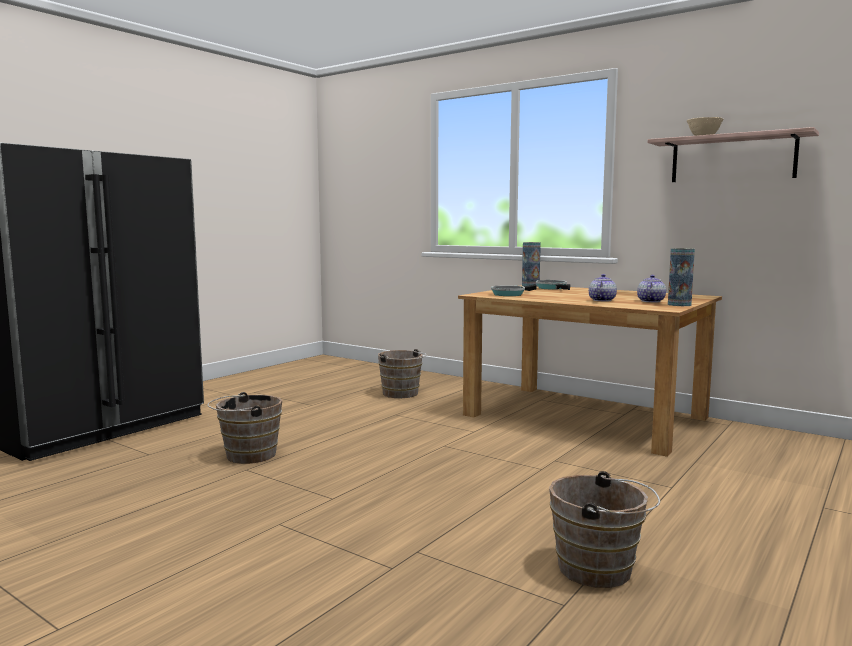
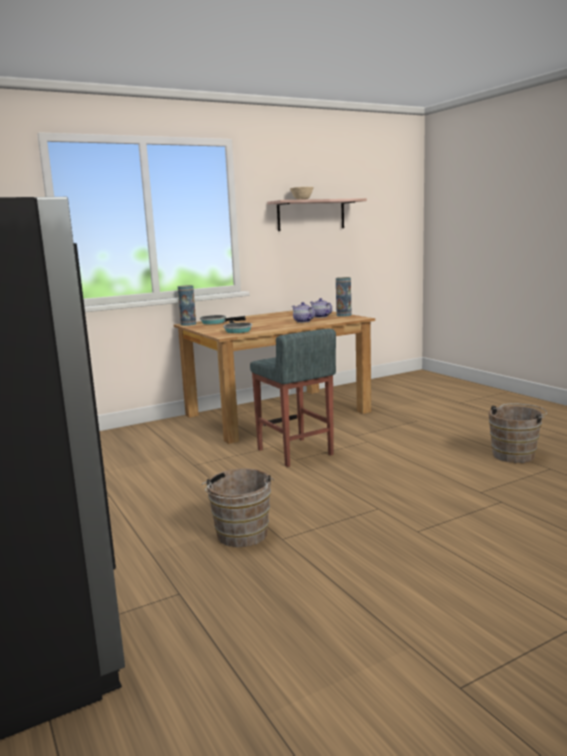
camera: 65 degrees left, 5 degrees up
brown bucket [378,349,426,398] -> none
none -> grey stool [250,329,336,467]

